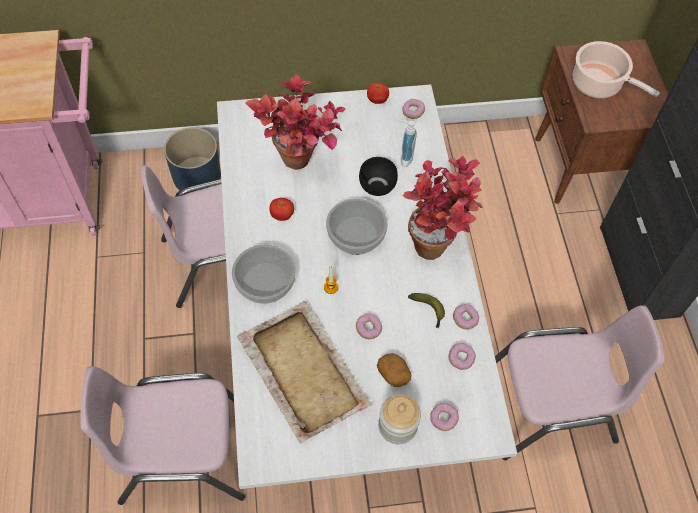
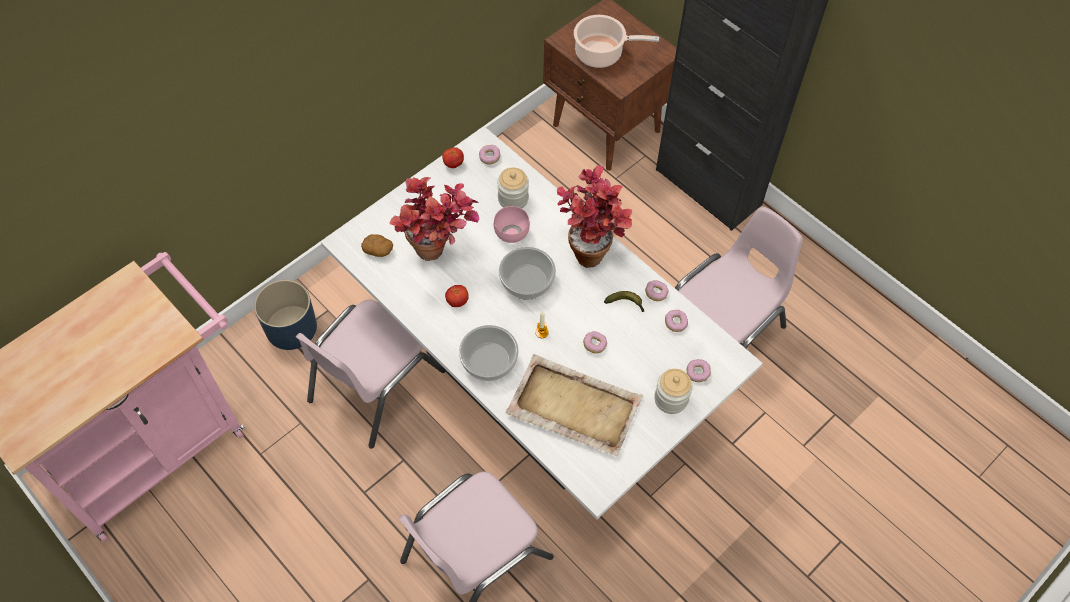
camera: 35 degrees left, 0 degrees up
black bowl [359,157,398,196] -> pink bowl [494,206,530,243]
potato [377,353,411,387] -> potato moved to [361,234,393,257]
soap dispenser [400,120,417,167] -> jar [497,168,529,209]

